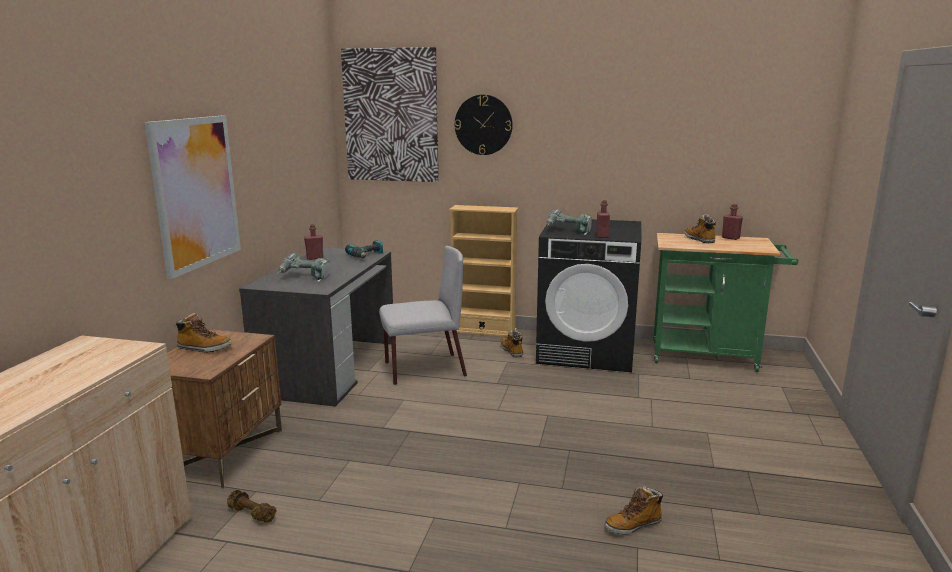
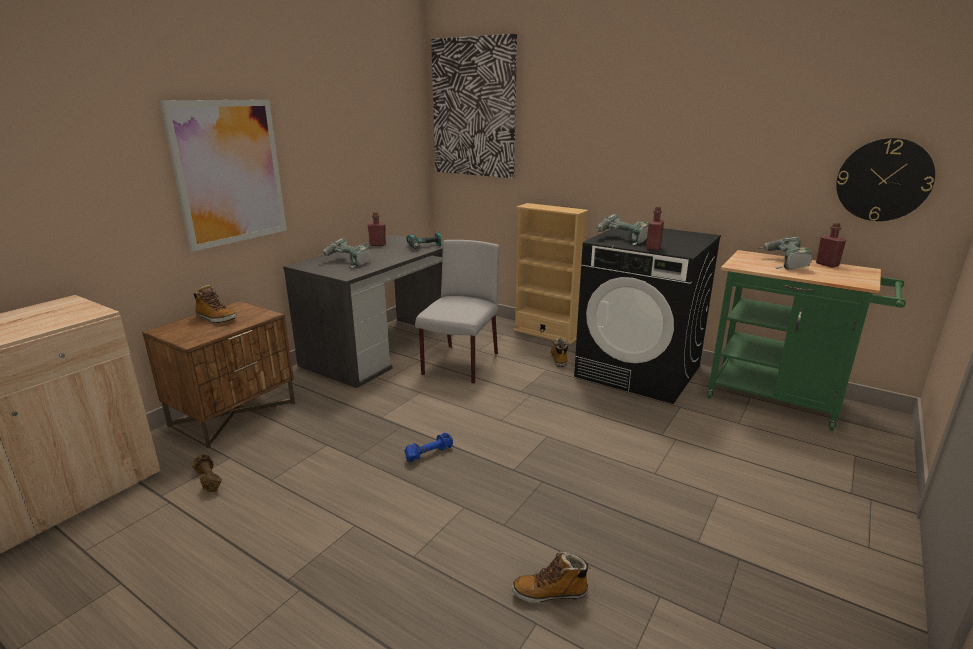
camera: 20 degrees right, 5 degrees up
grey chair [379,246,467,385] -> grey chair turned 75 degrees counterclockwise [415,240,499,384]
wall clock [455,94,513,155] -> wall clock moved to [836,138,935,221]
boot [684,214,716,243] -> power drill [756,236,812,269]
none -> blue dumbbell [405,433,453,462]

